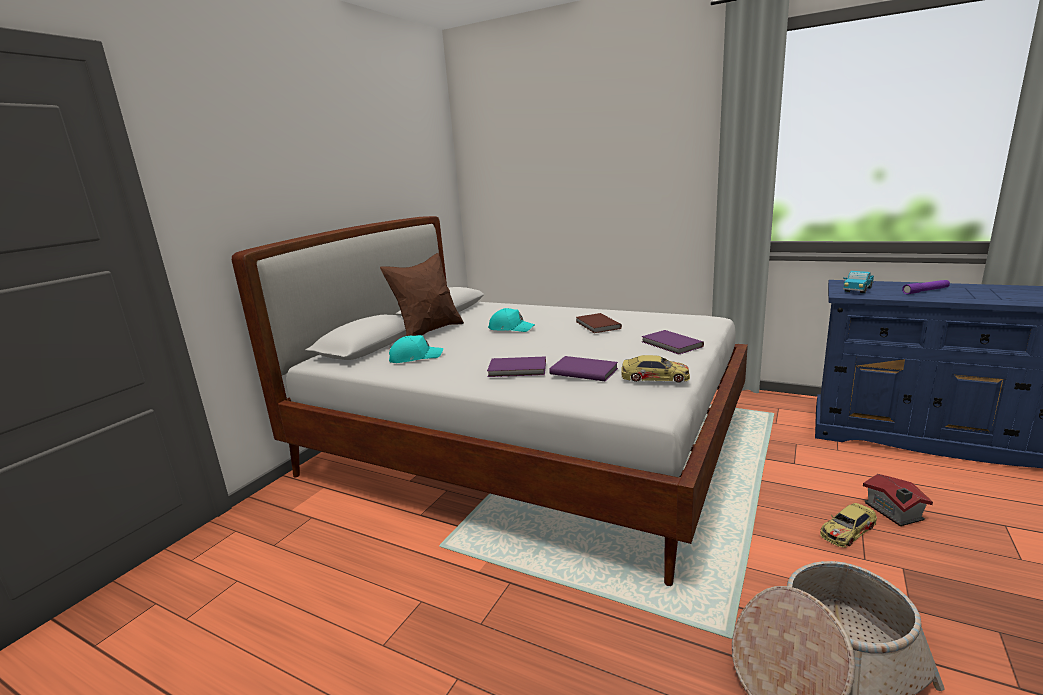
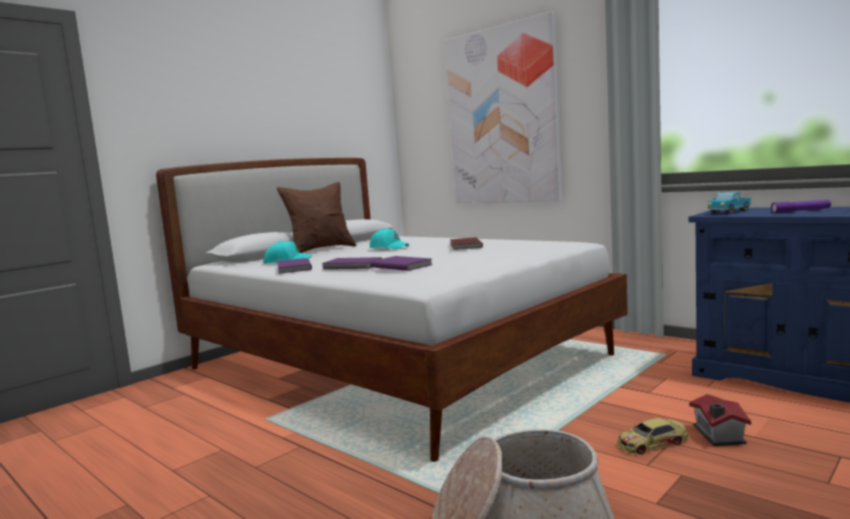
camera: 15 degrees right, 10 degrees down
toy car [621,355,690,383] -> none
purple book [642,330,704,355] -> purple book moved to [277,258,312,274]
none -> picture [445,11,562,203]

